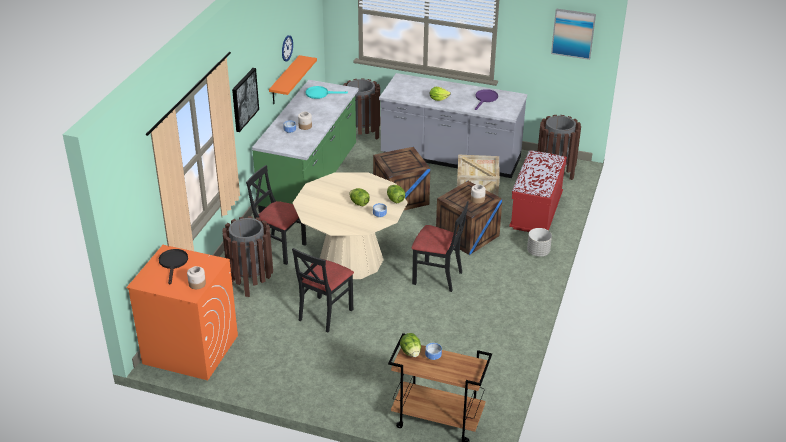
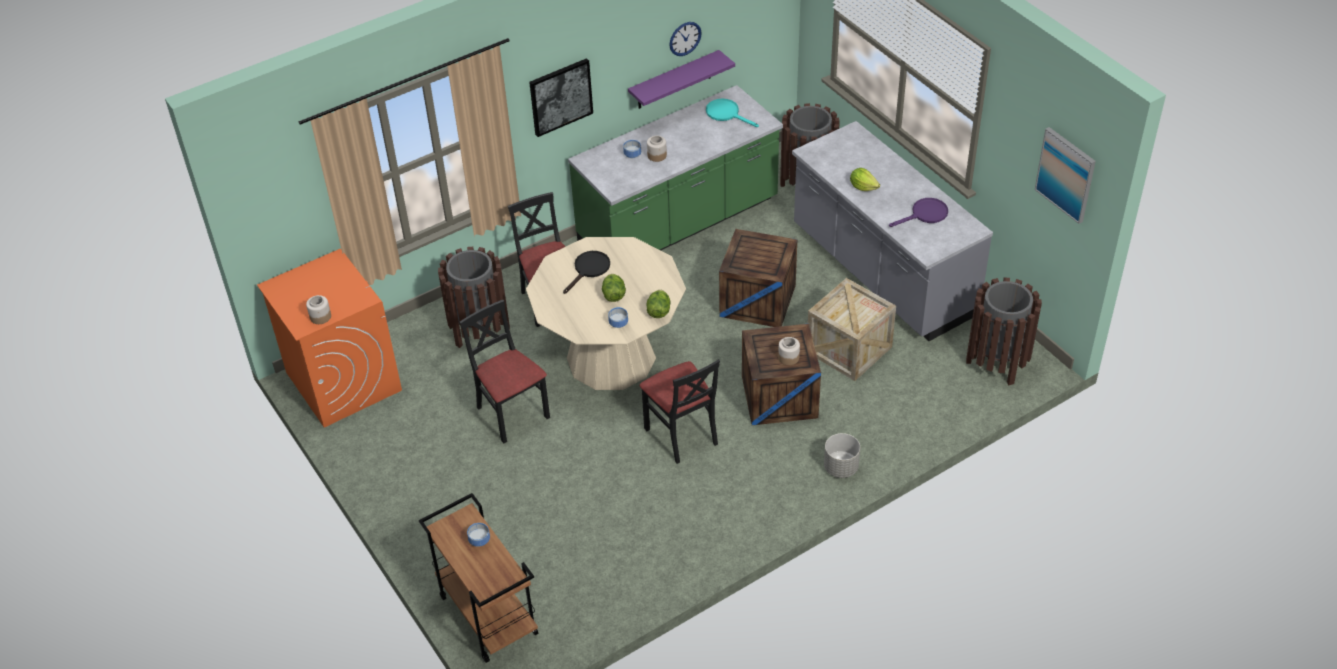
camera: 40 degrees right, 10 degrees up
black frying pan [159,249,188,284] -> black frying pan moved to [563,251,610,294]
orange shelf [269,55,317,104] -> purple shelf [628,50,735,109]
black chair [292,248,354,332] -> black chair turned 75 degrees clockwise [459,300,550,443]
lettuce [400,333,421,357] -> none
red bench [509,151,567,232] -> none

